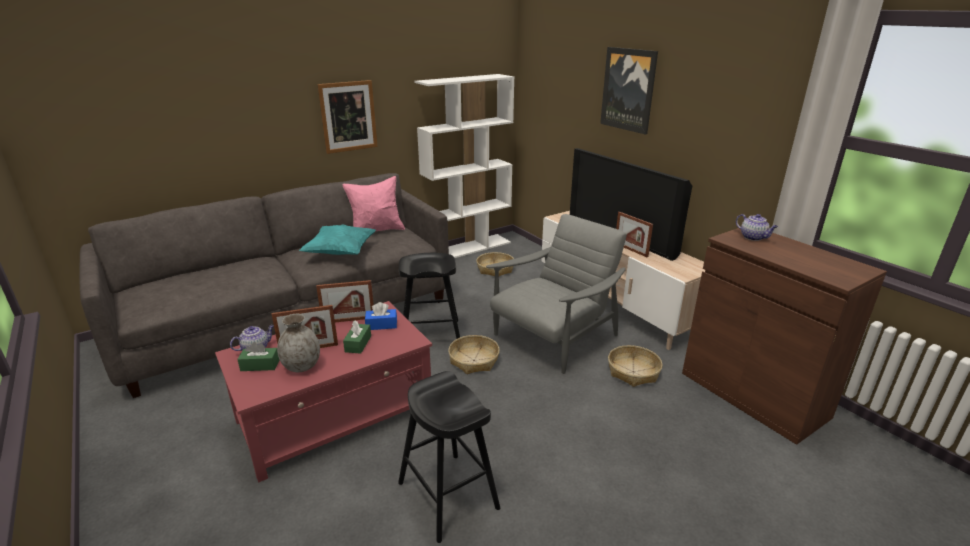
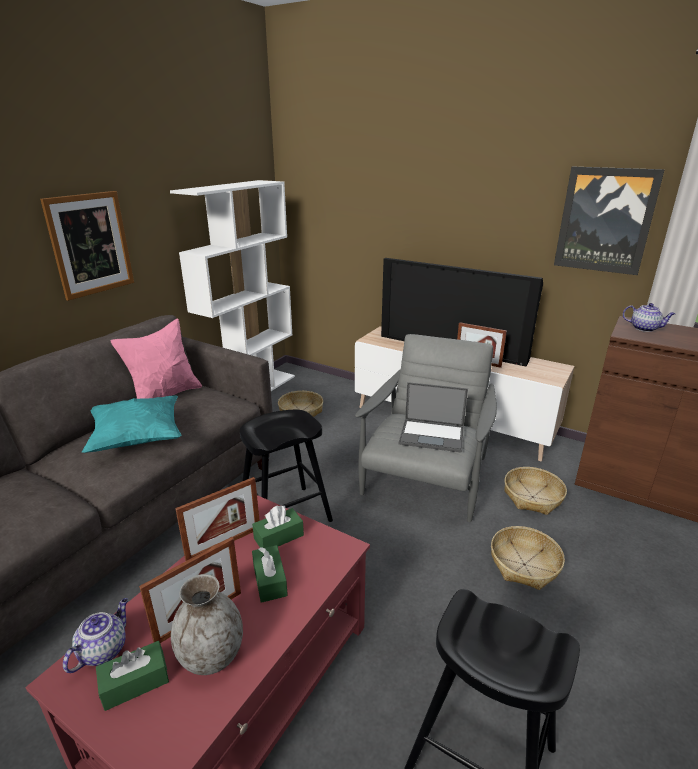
camera: 25 degrees left, 0 degrees up
blue tissue box [365,302,397,330] -> green tissue box [252,505,304,548]
basket [448,335,500,374] -> basket moved to [491,526,565,590]
picture [600,47,658,135] -> picture moved to [554,166,665,275]
none -> laptop [399,382,468,453]

